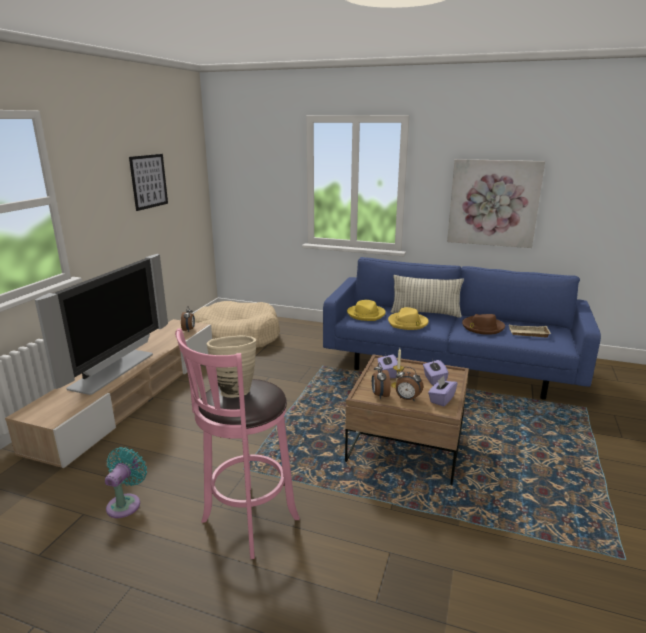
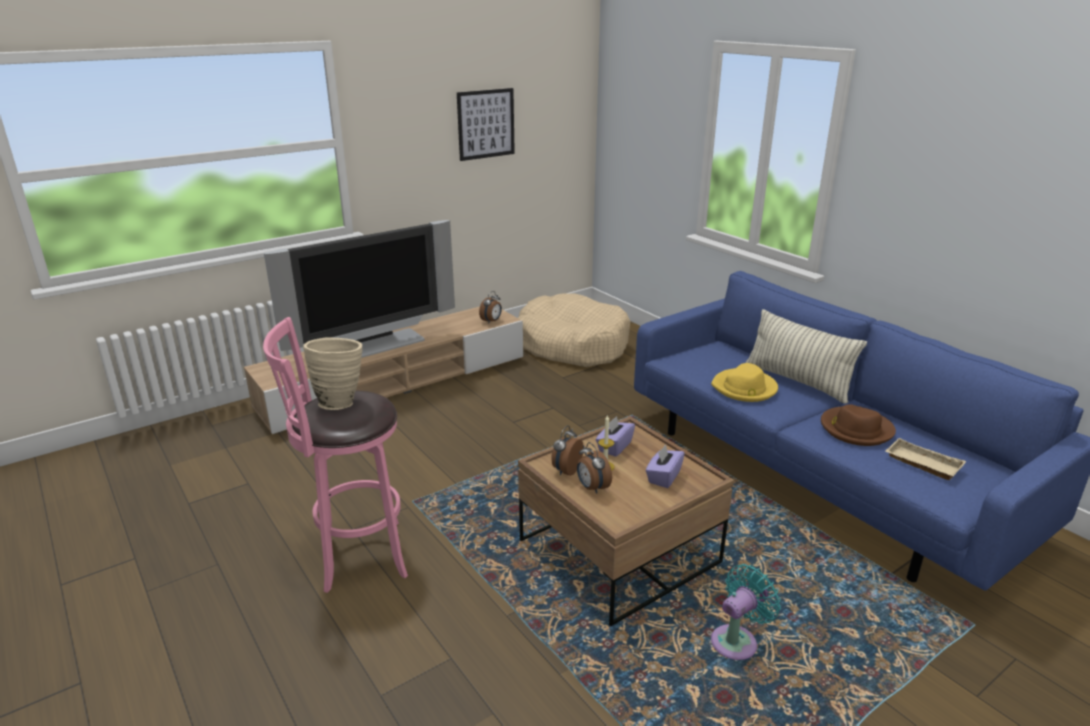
camera: 35 degrees right, 5 degrees up
turquoise fan [105,447,147,518] -> turquoise fan moved to [711,564,781,660]
yellow hat [347,300,386,321] -> none
purple tissue box [428,376,458,407] -> none
picture [447,159,545,248] -> none

